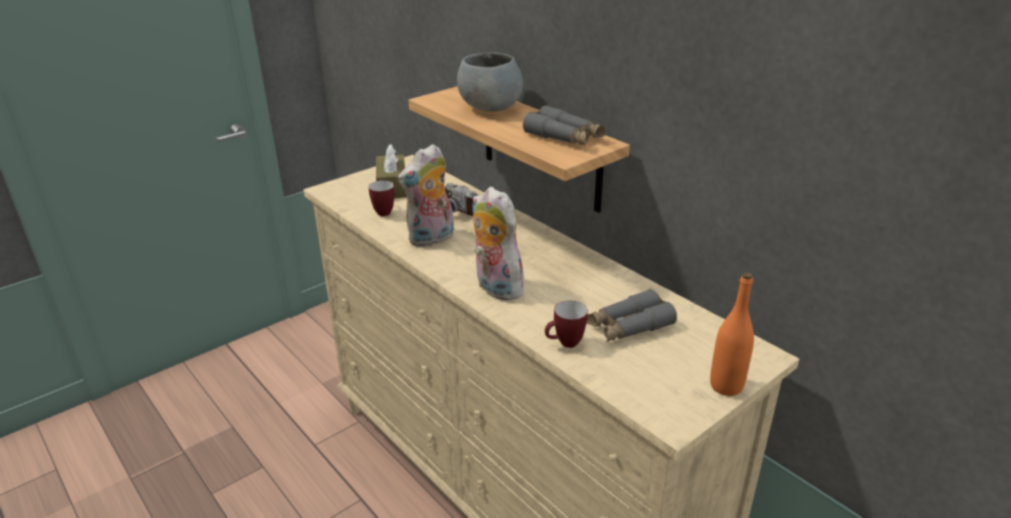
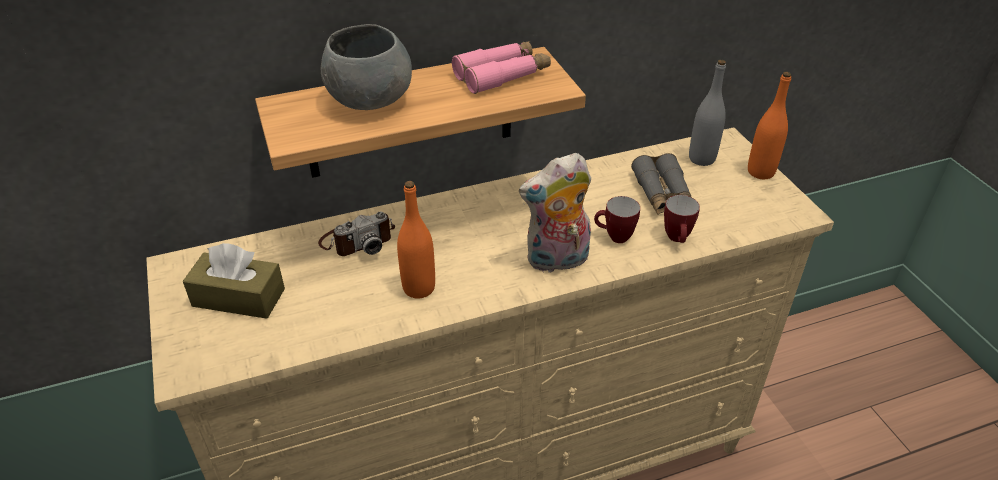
camera: 70 degrees left, 10 degrees up
mug [369,180,395,216] -> mug moved to [594,196,640,243]
plush toy [398,144,454,248] -> orange bottle [397,181,435,298]
grey binoculars [523,105,606,146] -> pink binoculars [452,41,551,94]
none -> grey bottle [689,60,726,166]

